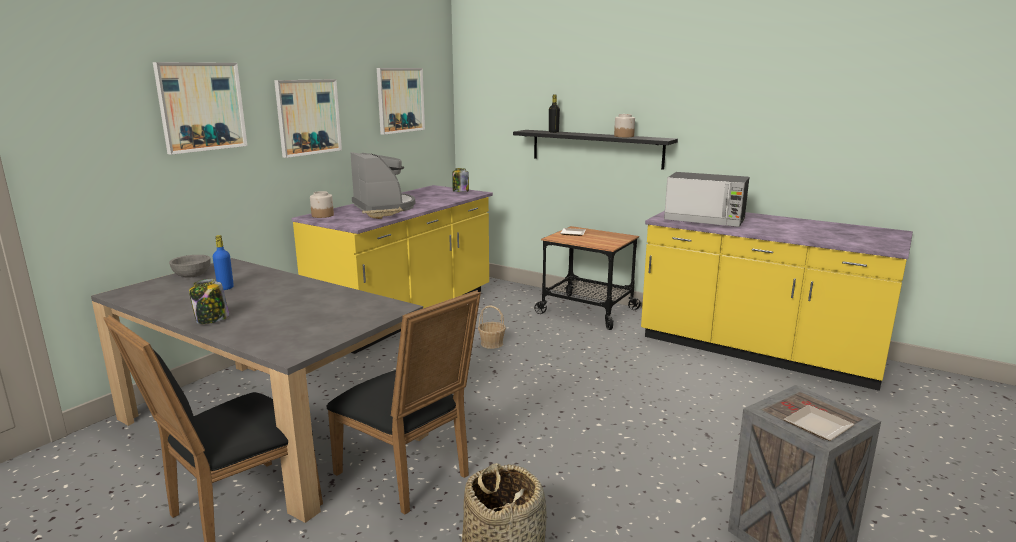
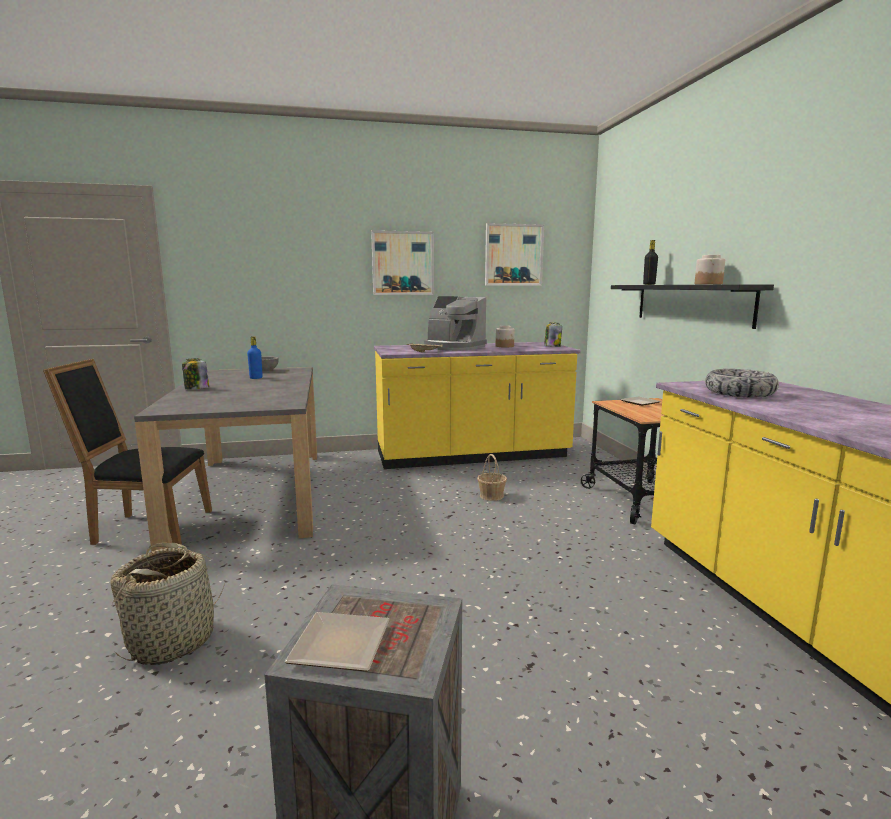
camera: 45 degrees right, 5 degrees down
picture [153,62,247,155] -> none
jar [310,191,334,218] -> jar moved to [496,326,515,347]
black chair [326,290,481,515] -> none
coffee machine [351,152,415,212] -> coffee machine turned 105 degrees clockwise [424,296,487,351]
microwave [664,172,749,227] -> bowl [705,369,779,397]

